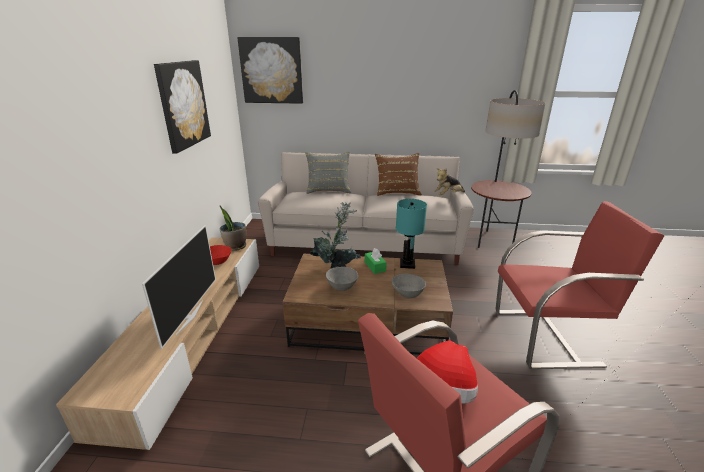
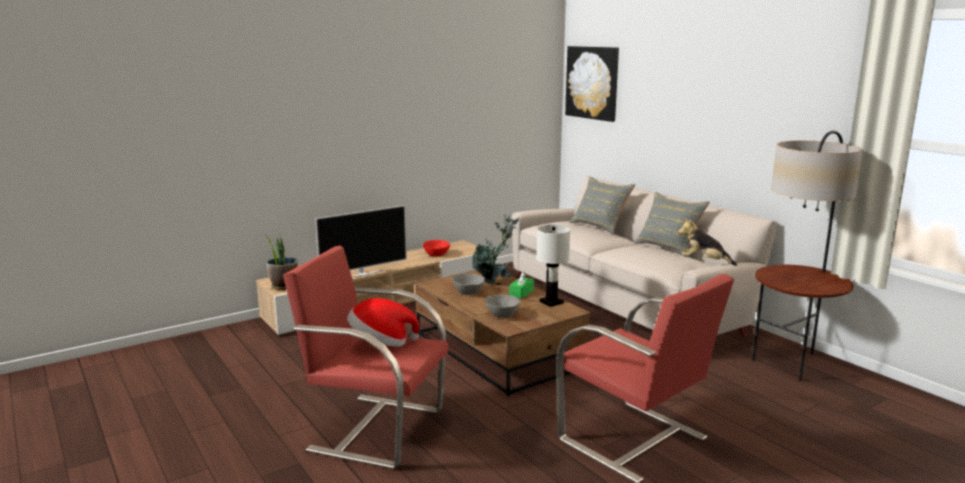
camera: 50 degrees right, 10 degrees down
picture [154,60,211,154] -> none
potted plant [220,206,246,251] -> potted plant moved to [266,235,298,290]
brown pillow [375,153,422,196] -> grey pillow [634,192,710,257]
turquoise table lamp [396,199,427,269] -> white table lamp [536,225,570,307]

